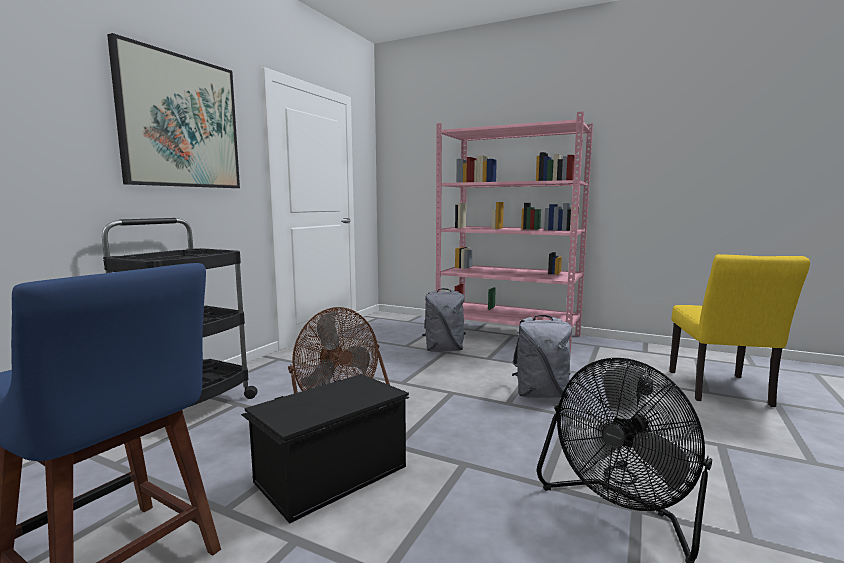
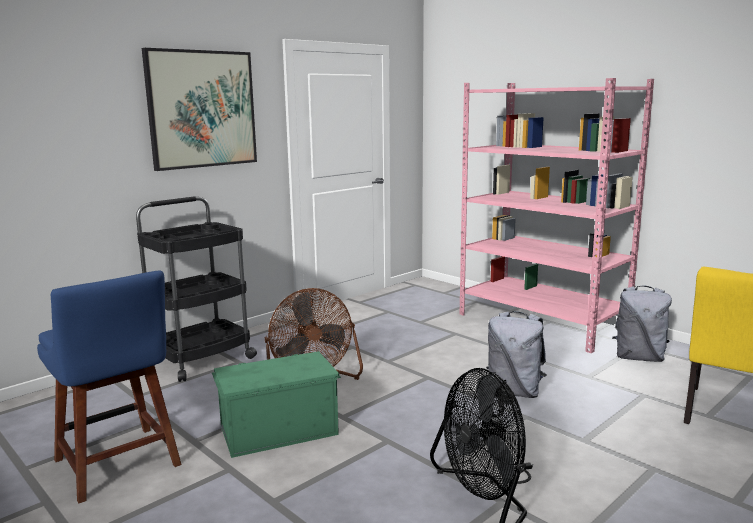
camera: 20 degrees right, 5 degrees up
black storage box [241,374,409,524] -> green storage box [212,351,341,458]
grey backpack [422,288,466,351] -> grey backpack moved to [612,286,672,362]

